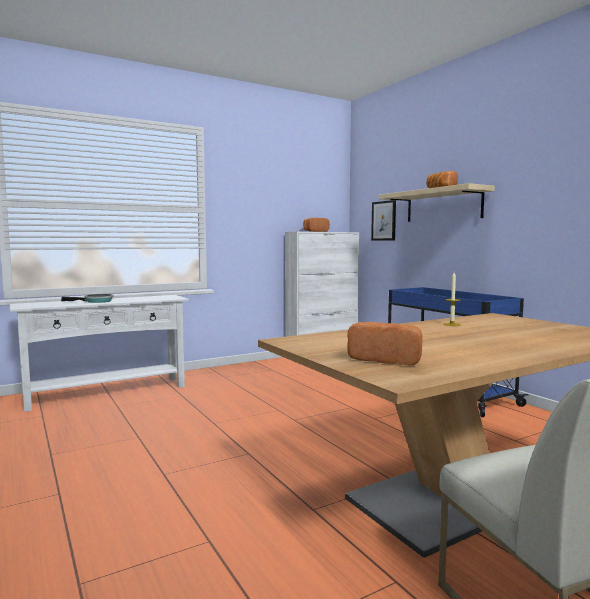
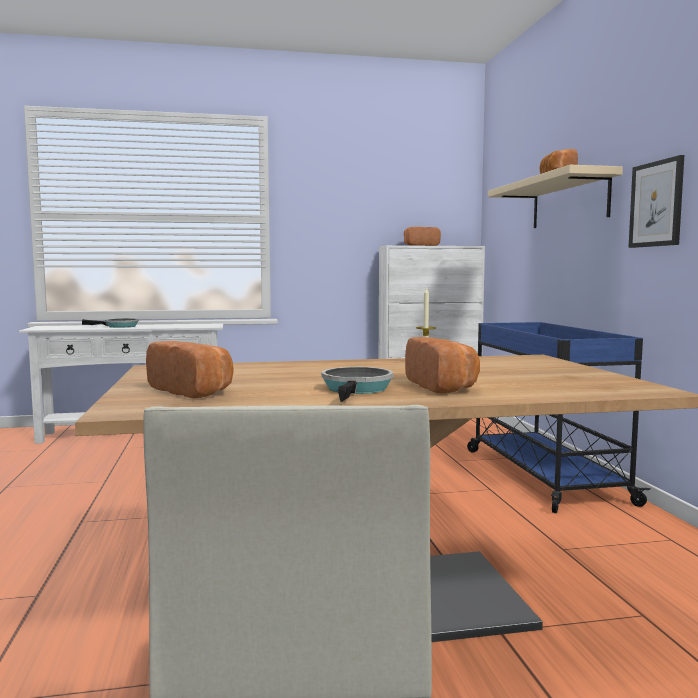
camera: 20 degrees right, 0 degrees up
picture [371,200,396,241] -> picture moved to [628,155,684,248]
none -> frying pan [321,367,393,402]
none -> bread [405,337,480,393]

